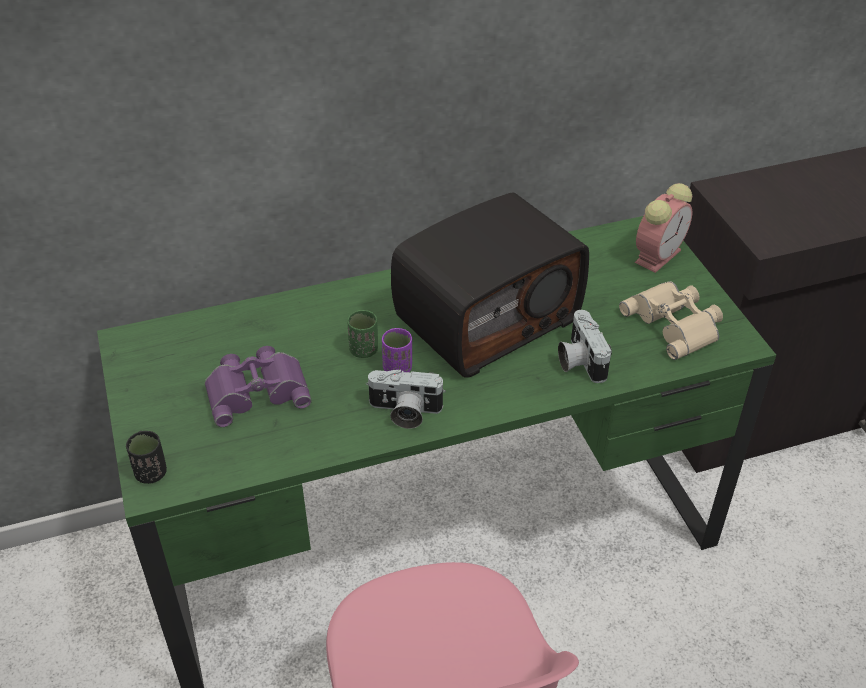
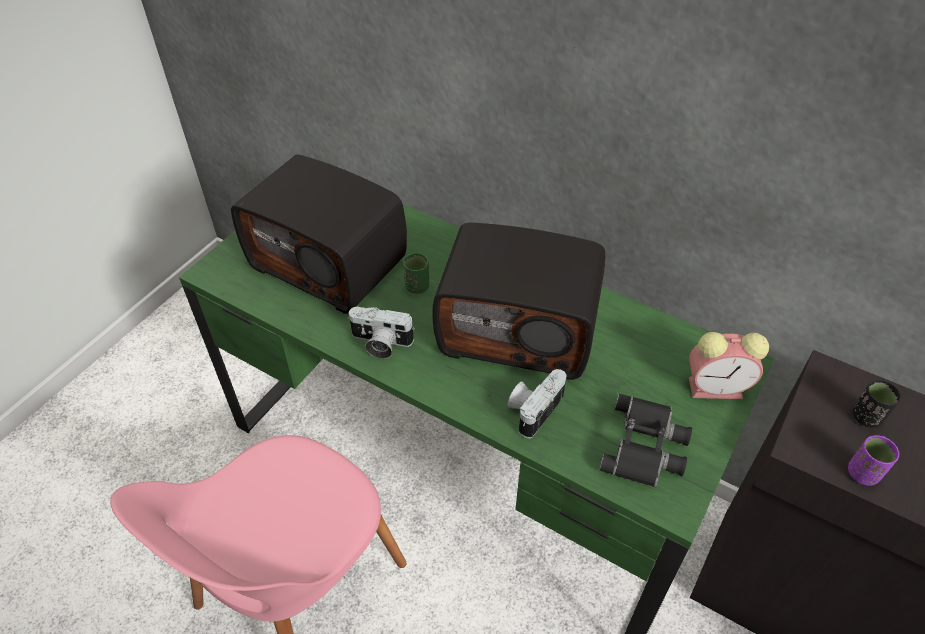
camera: 50 degrees right, 5 degrees up
black cup [126,431,167,484] -> black cup moved to [852,380,901,428]
purple binoculars [205,346,312,427] -> radio [231,155,407,314]
camera [366,369,446,429] -> camera turned 45 degrees counterclockwise [348,307,415,359]
purple cup [382,328,412,373] -> purple cup moved to [848,435,899,486]
beige binoculars [619,281,723,360] -> black binoculars [599,394,692,487]

